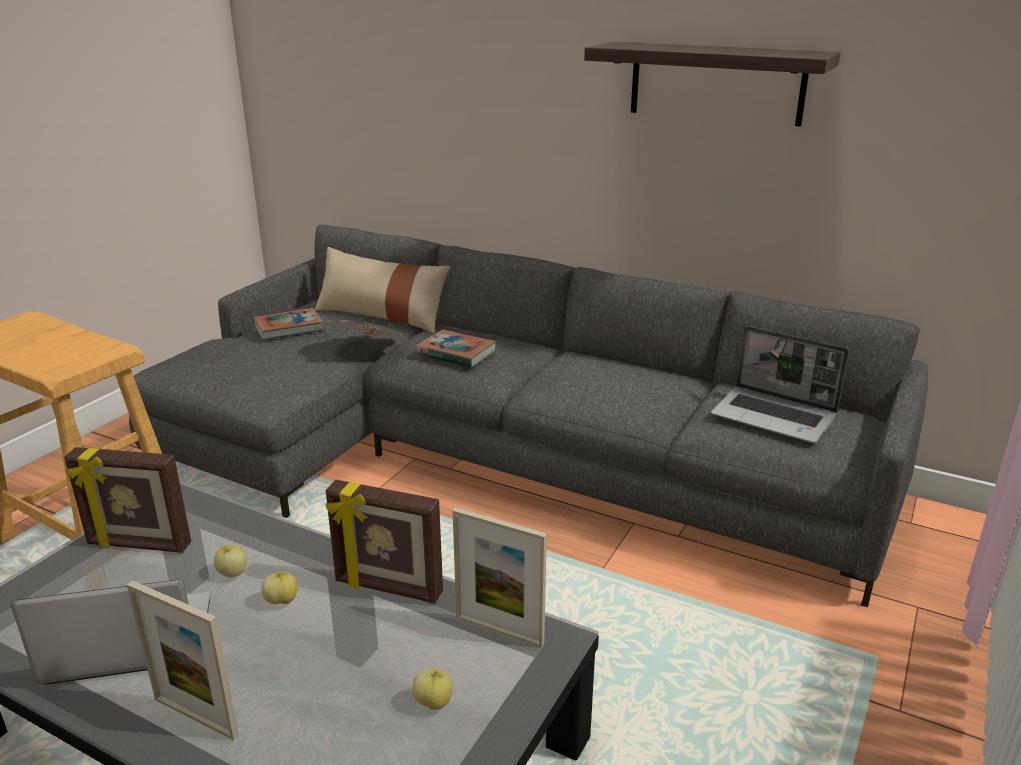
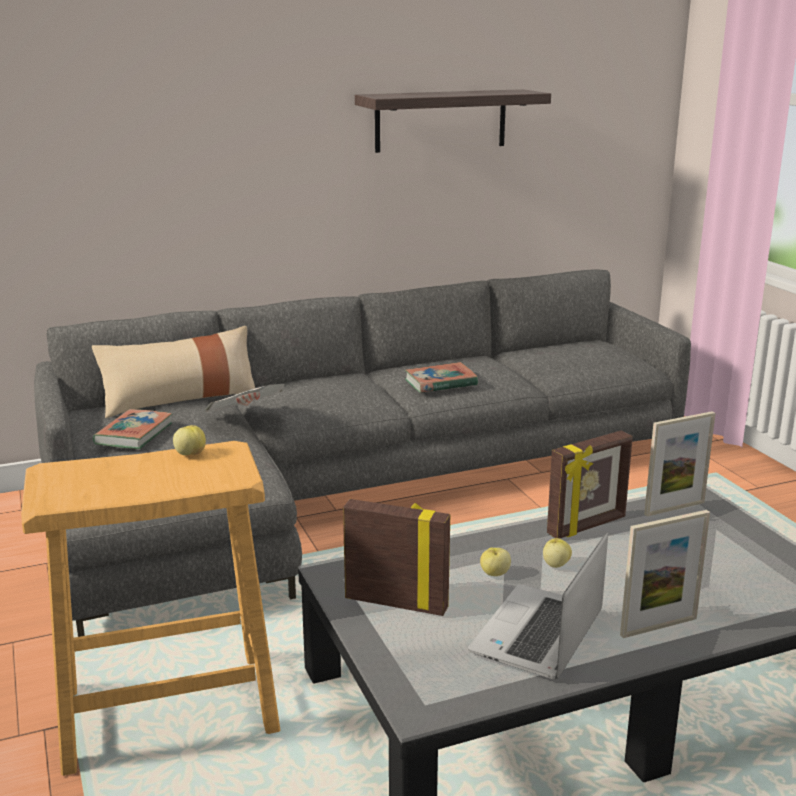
camera: 50 degrees left, 5 degrees down
picture frame [64,447,191,553] -> picture frame turned 120 degrees counterclockwise [343,499,451,616]
apple [412,669,453,710] -> apple moved to [173,425,206,455]
book [416,330,497,368] -> book moved to [405,362,478,393]
laptop [711,326,849,443] -> none

